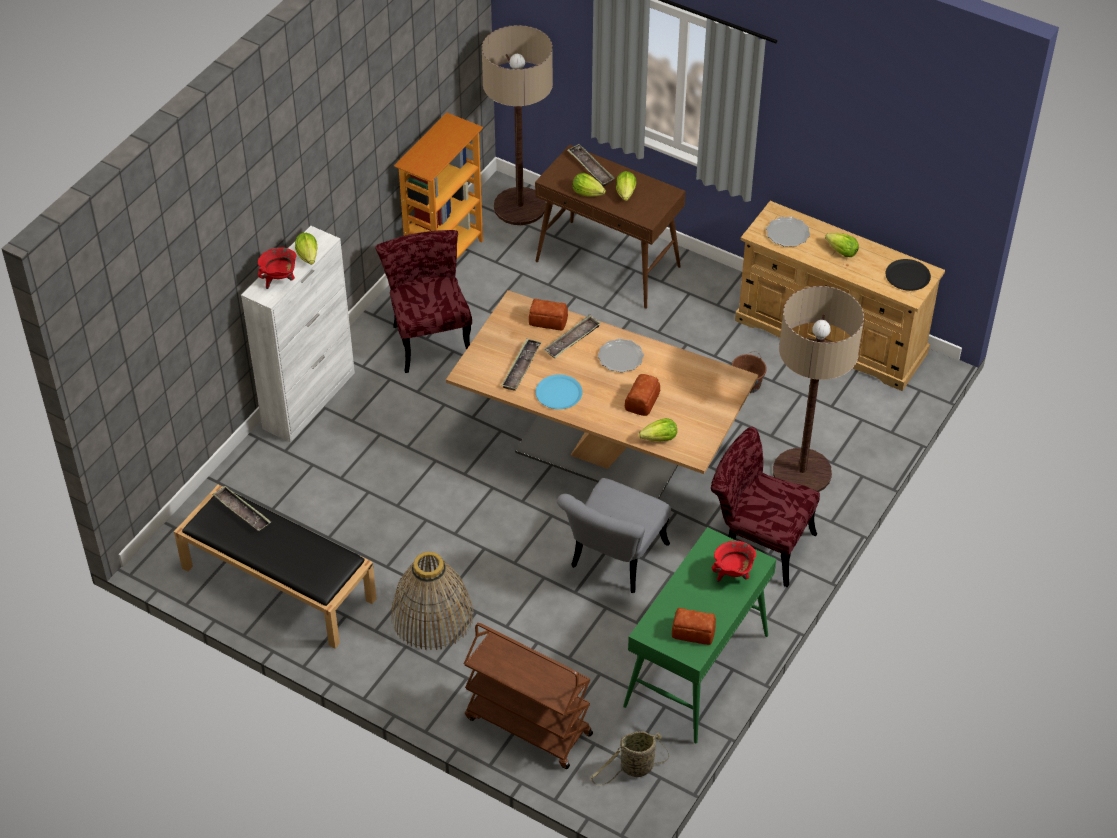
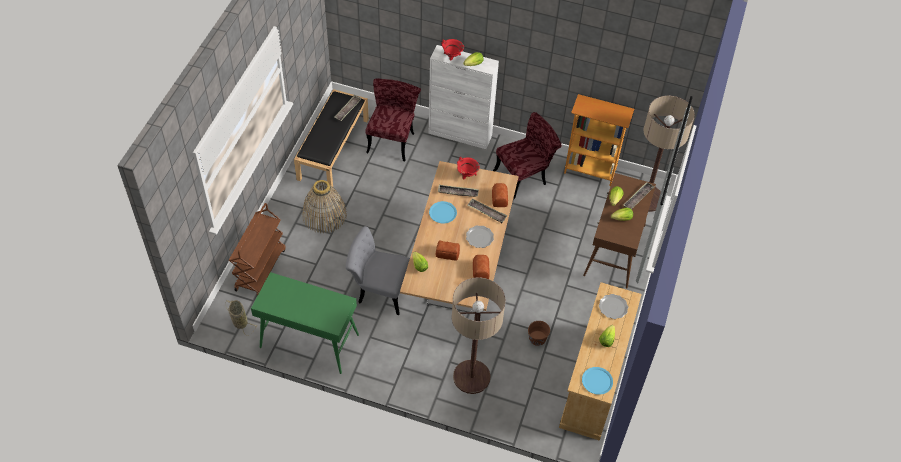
camera: 75 degrees right, 5 degrees up
bread [672,608,716,645] -> bread moved to [473,255,490,279]
red chair [711,427,820,587] -> red chair moved to [365,79,421,161]
red cooking pot [712,540,756,582] -> red cooking pot moved to [457,157,480,179]
black plate [886,259,931,291] -> blue plate [582,367,613,395]

